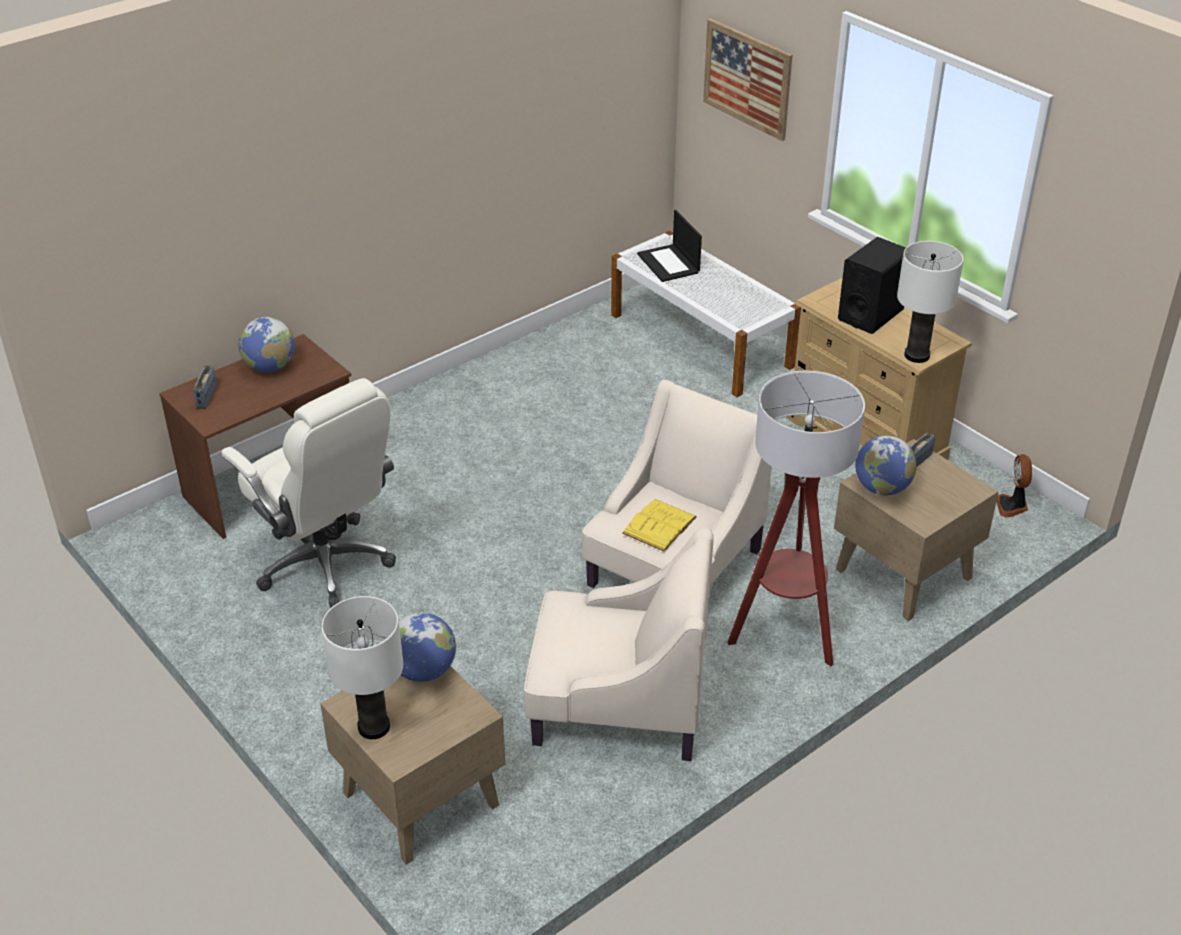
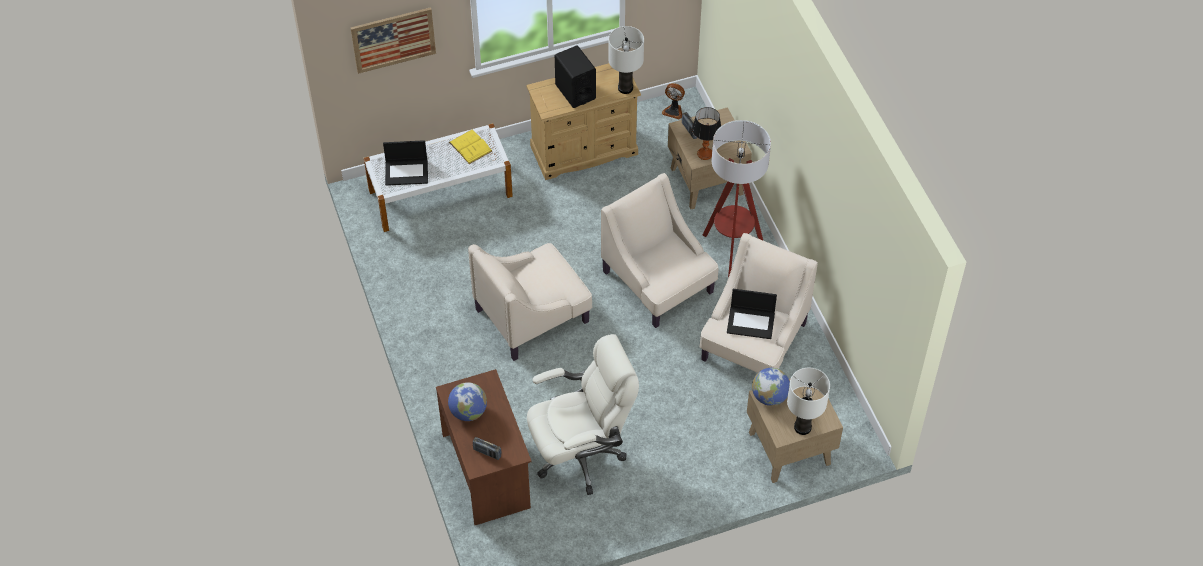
camera: 70 degrees left, 15 degrees up
yellow book [622,499,696,552] -> yellow book moved to [449,130,492,164]
globe [855,436,916,495] -> table lamp [692,107,721,160]
none -> beige armchair [468,243,592,361]
none -> laptop [727,289,777,339]

